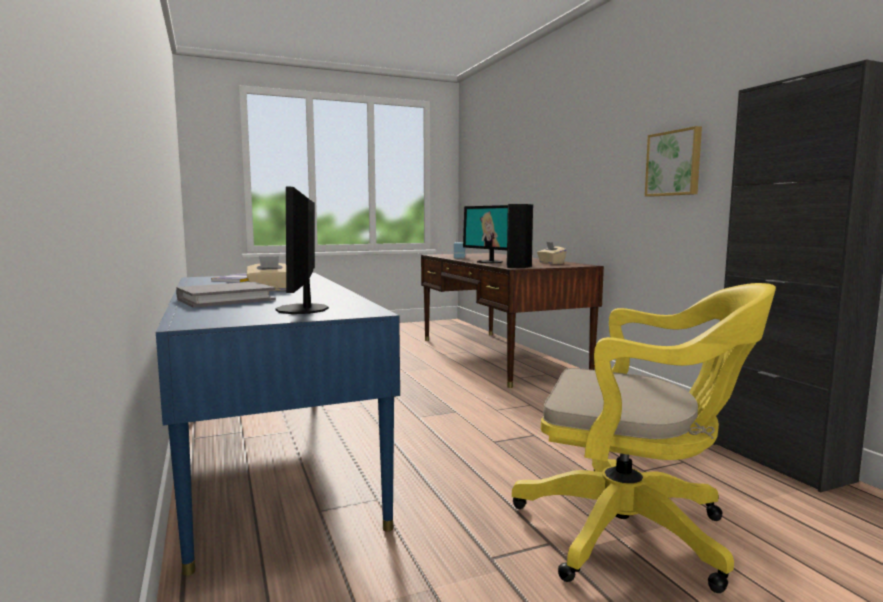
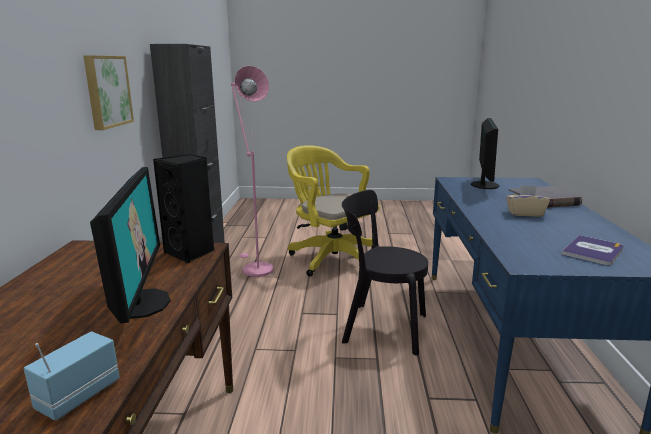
camera: 155 degrees left, 10 degrees up
beige tissue box [537,242,567,264] -> none
none -> pink floor lamp [230,66,274,277]
none -> black chair [342,190,428,355]

